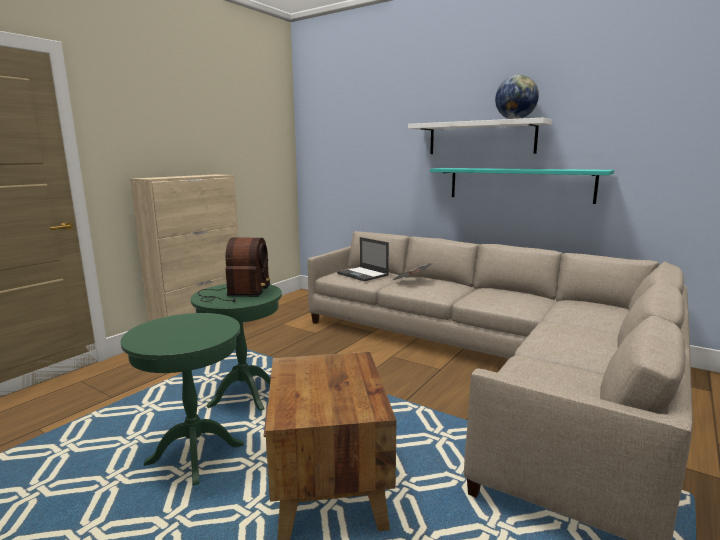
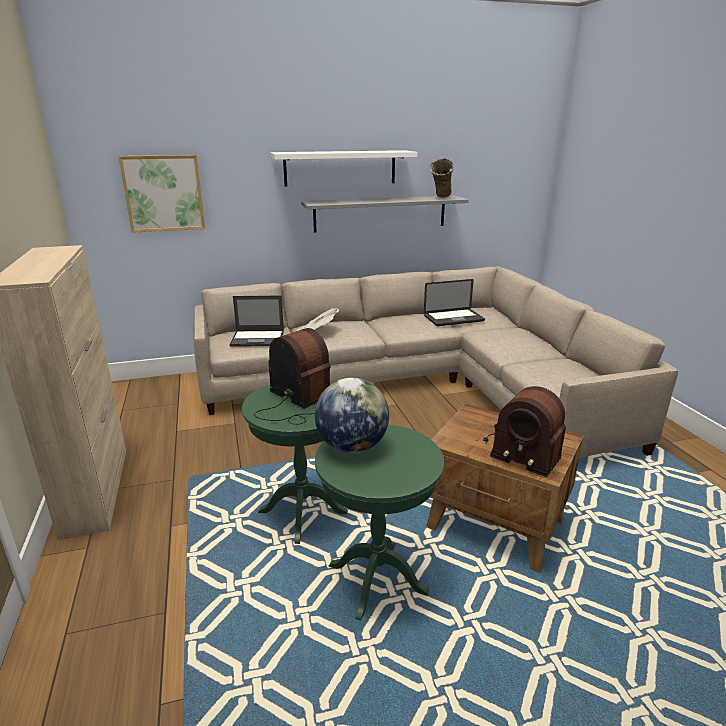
camera: 50 degrees left, 10 degrees up
turquoise shelf [430,168,614,204] -> grey shelf [301,196,469,233]
globe [495,75,539,119] -> globe moved to [315,378,389,453]
none -> picture [118,155,205,233]
none -> laptop [424,279,485,326]
none -> beige vase [430,158,454,198]
none -> radio [483,386,566,477]

